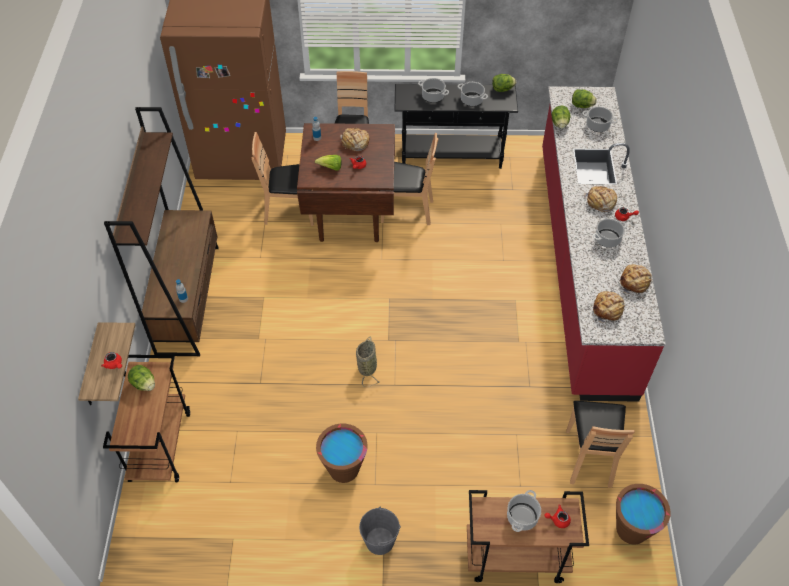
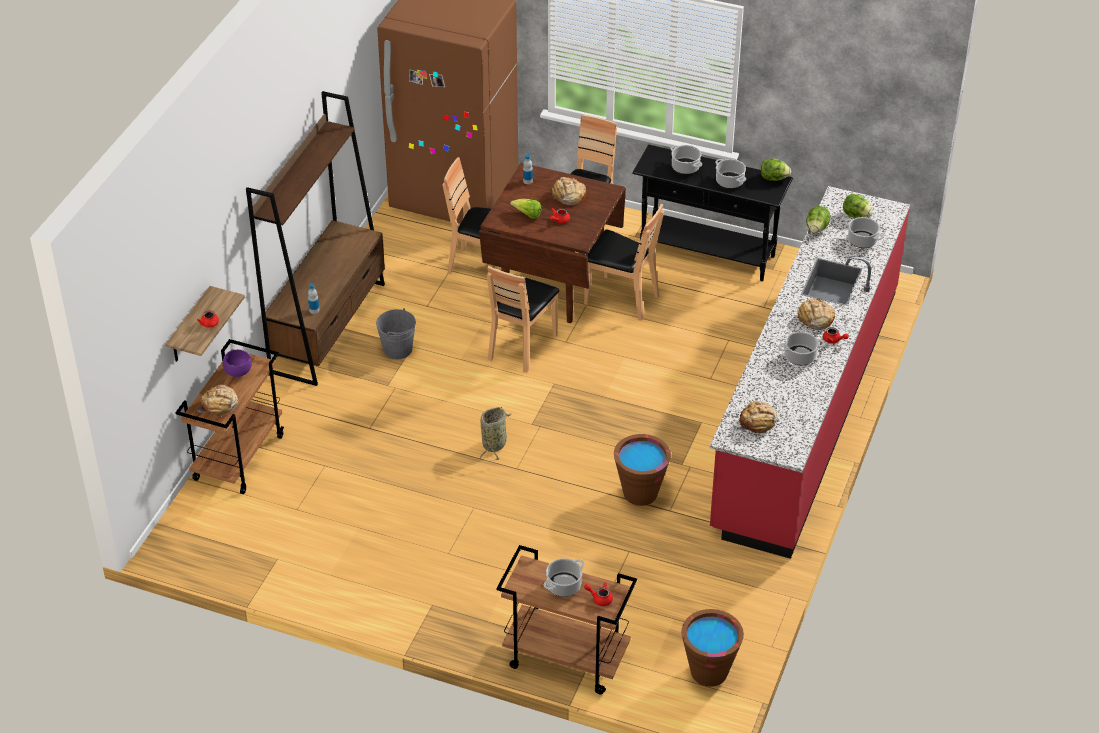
camera: 20 degrees right, 10 degrees down
lettuce [128,365,155,391] -> purple bowl [223,350,252,377]
brown bucket [316,424,368,483] -> brown bucket moved to [614,434,671,506]
grey bucket [359,506,401,555] -> grey bucket moved to [376,308,416,359]
brown chair [566,401,634,488] -> brown chair moved to [487,266,560,373]
bread [620,264,652,294] -> bread moved to [197,385,238,417]

